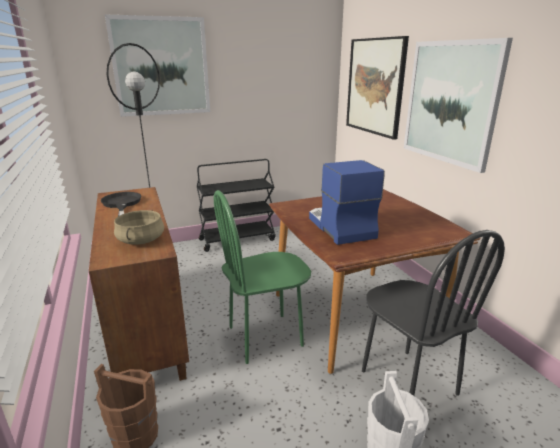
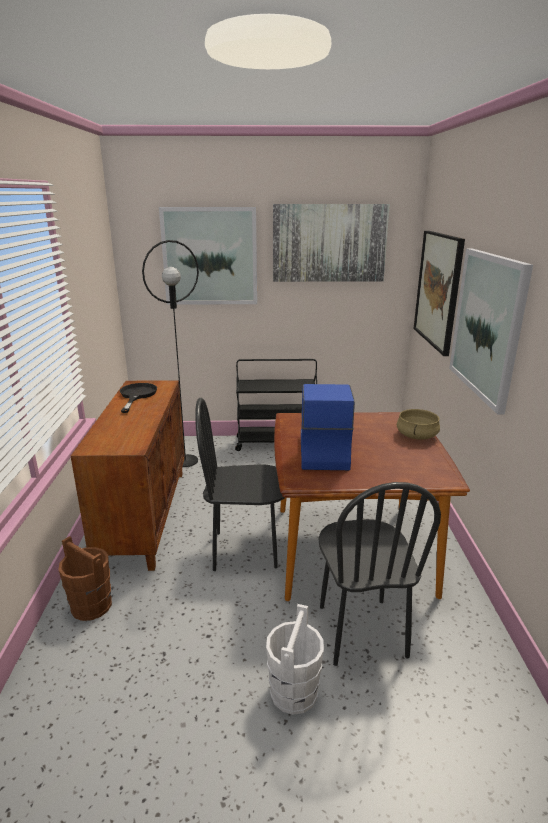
camera: 20 degrees right, 0 degrees up
beige cooking pot [114,210,164,245] -> beige cooking pot moved to [396,409,440,440]
green chair [214,190,311,364] -> black chair [195,398,285,571]
none -> picture [273,204,390,282]

